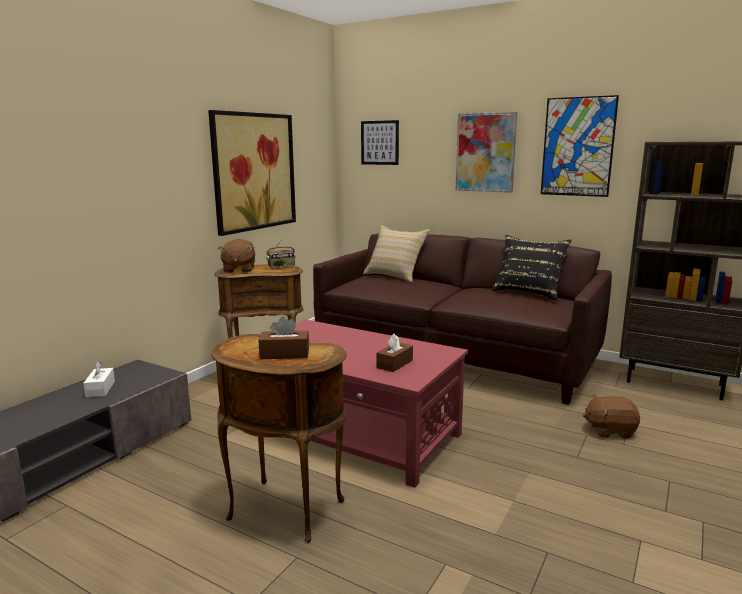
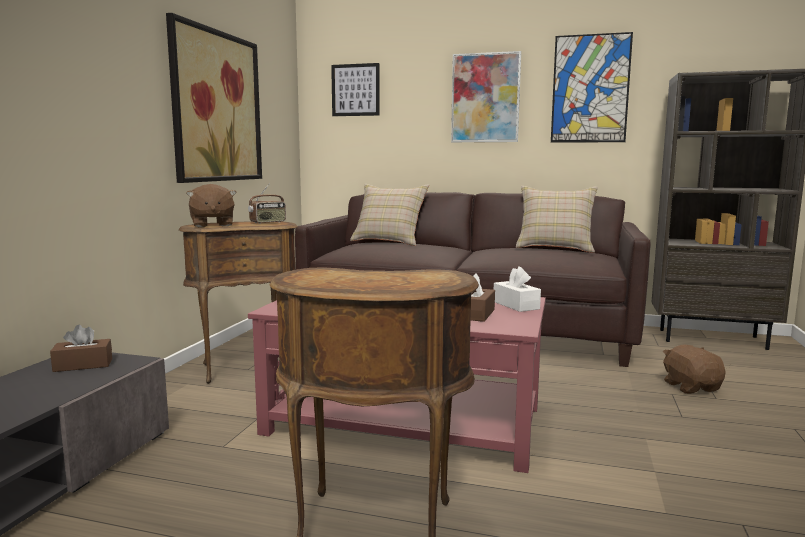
camera: 15 degrees left, 5 degrees down
white tissue box [83,361,115,397] -> white tissue box moved to [494,266,541,312]
brown tissue box [259,316,309,359] -> brown tissue box moved to [50,325,112,372]
black pillow [492,235,572,301] -> beige pillow [516,186,598,253]
brown plush toy [583,394,640,438] -> brown plush toy turned 90 degrees clockwise [663,345,726,394]

